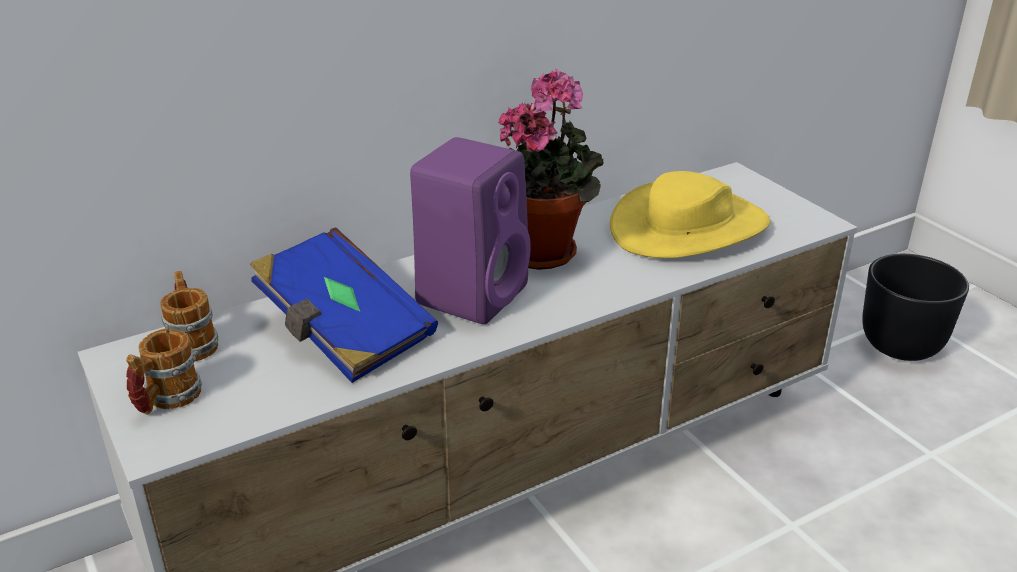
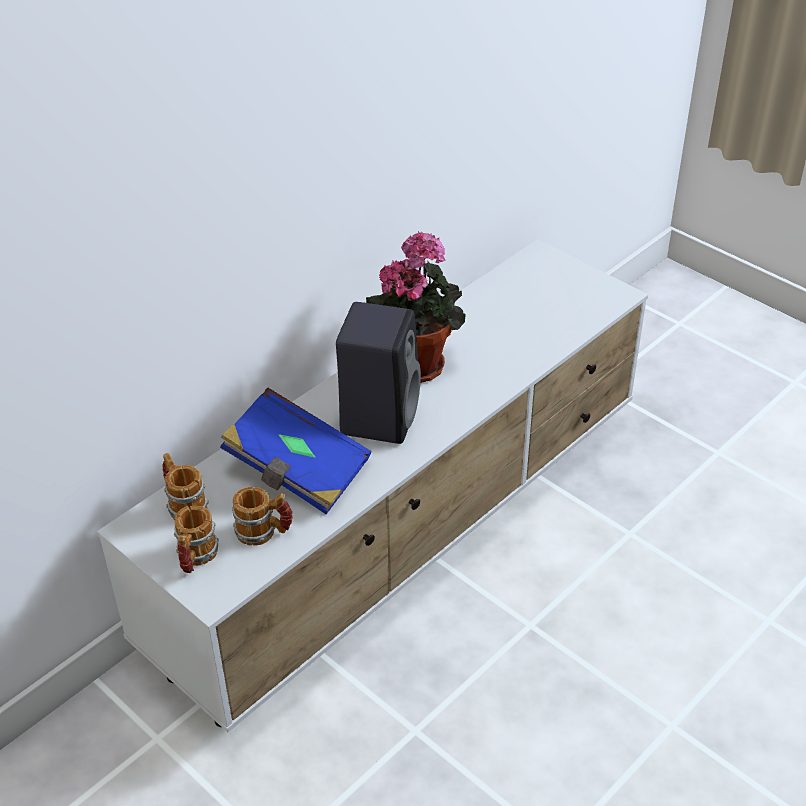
camera: 15 degrees left, 10 degrees up
purple speaker [410,137,531,324] -> black speaker [336,302,421,444]
yellow hat [610,171,771,258] -> none
black planter [862,254,969,361] -> none
none -> mug [232,487,293,546]

